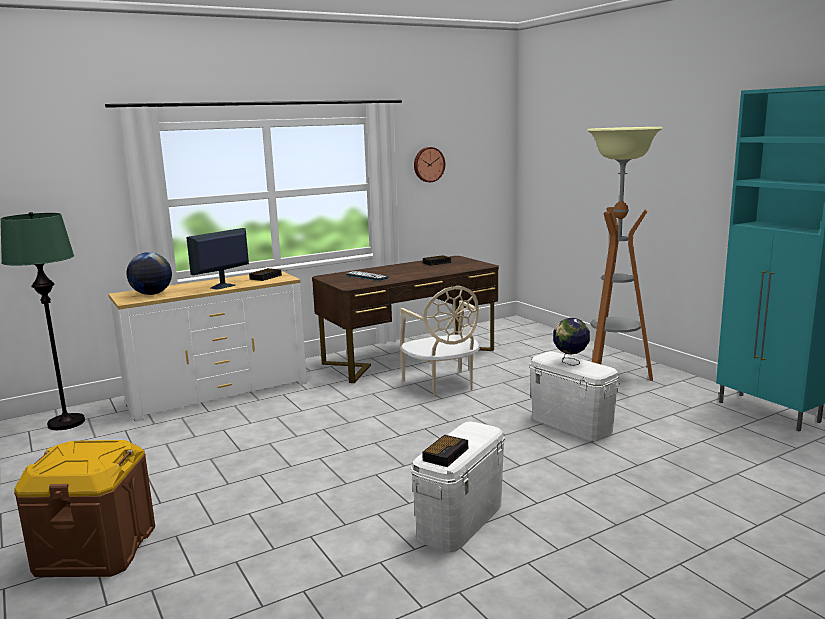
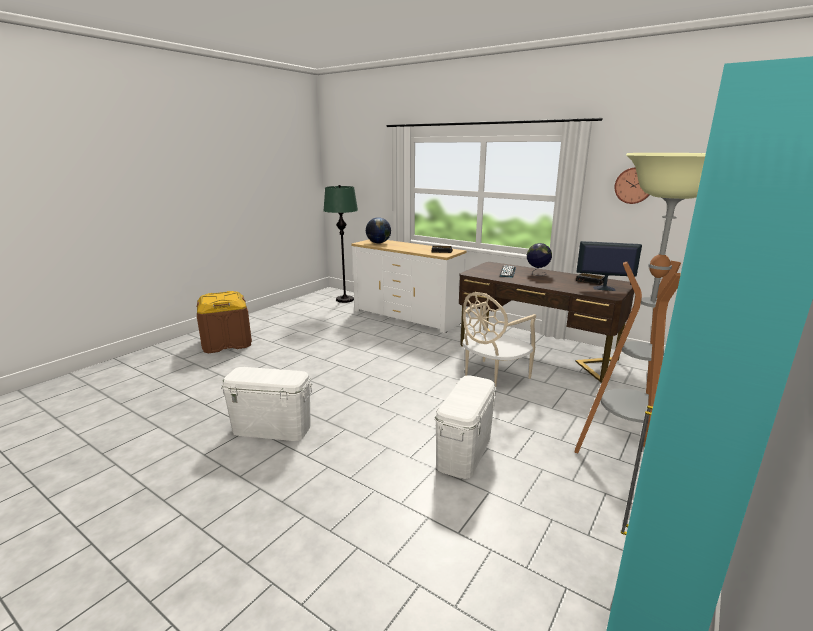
camera: 65 degrees right, 5 degrees up
monitor [186,228,249,290] -> monitor moved to [576,241,642,291]
alarm clock [422,435,468,467] -> none
globe [553,318,590,366] -> globe moved to [527,243,552,276]

